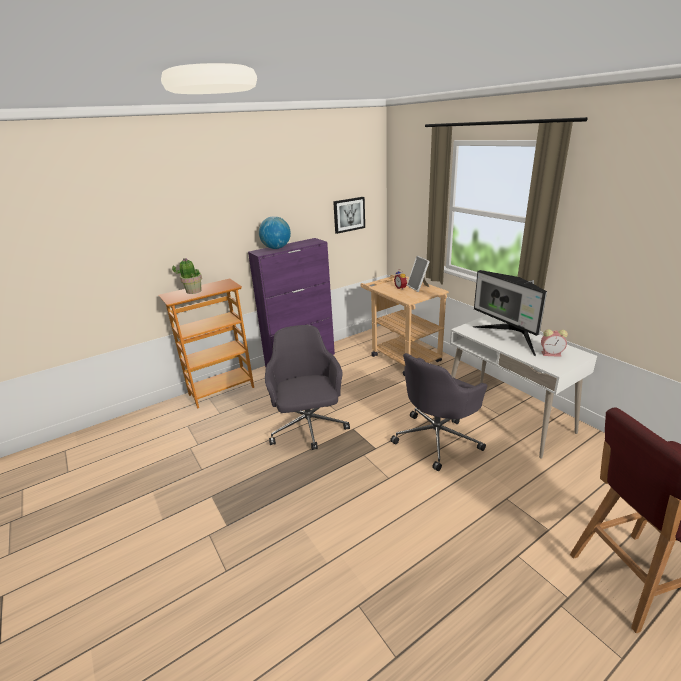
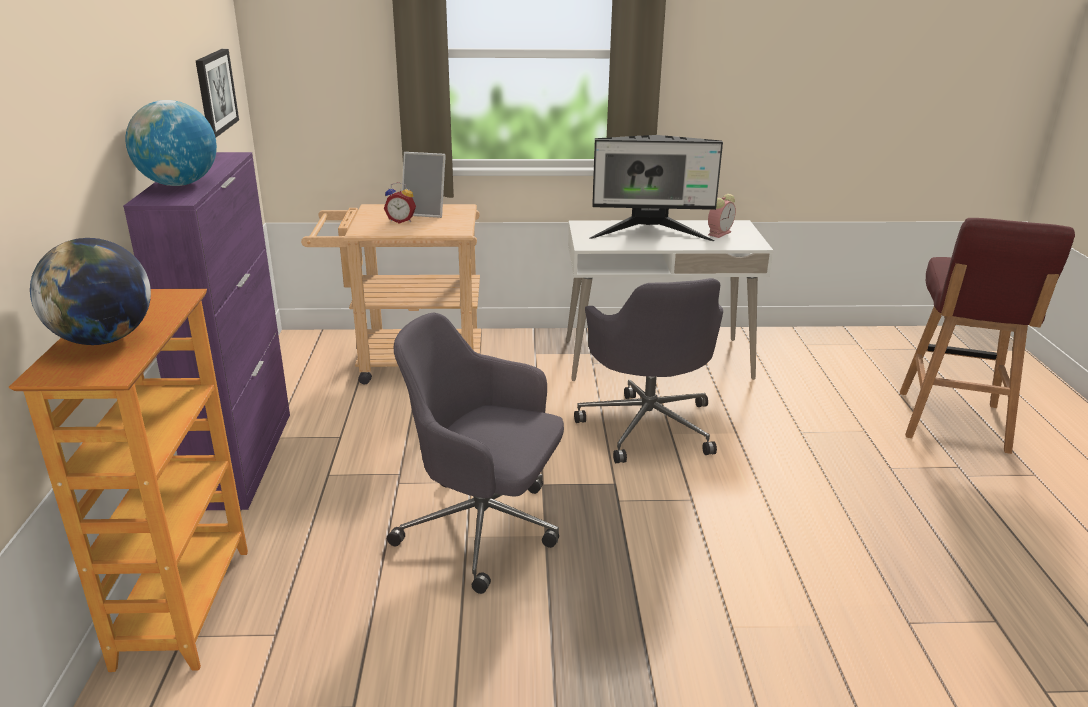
camera: 60 degrees left, 0 degrees up
potted plant [172,258,202,294] -> globe [30,238,151,345]

